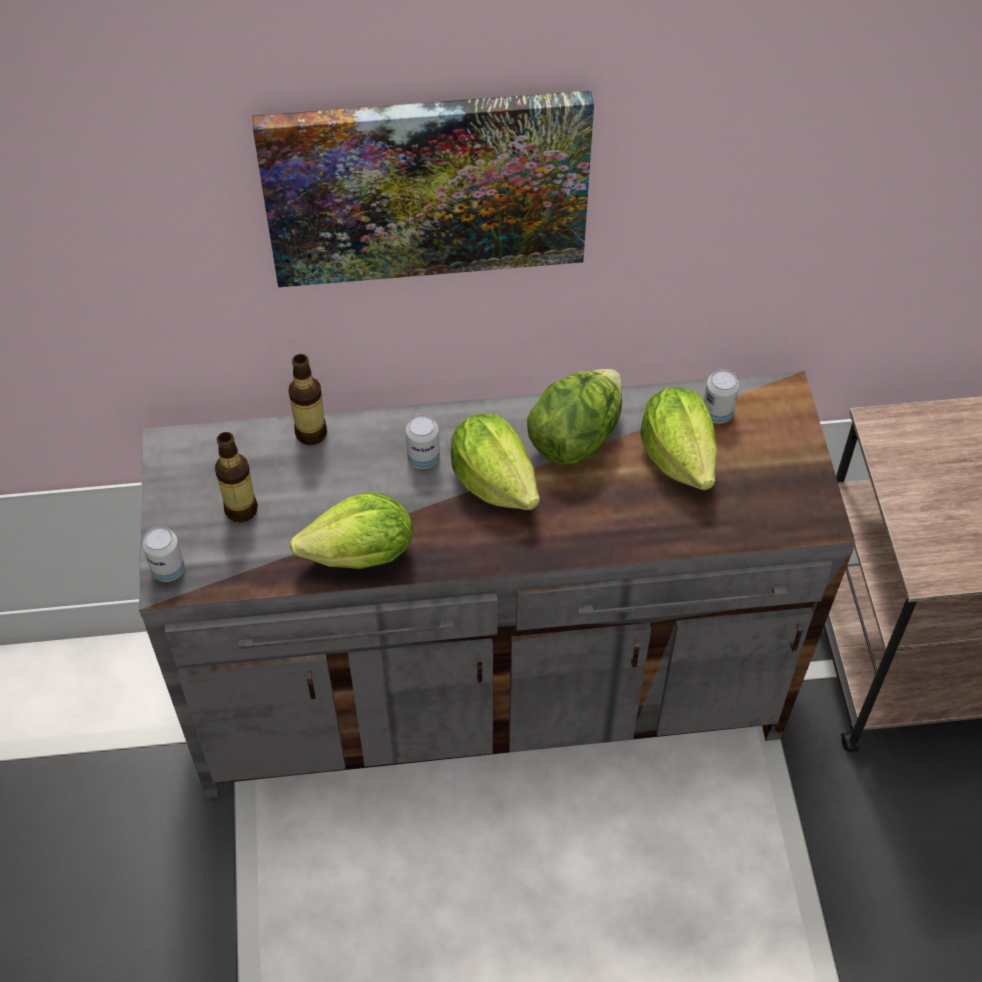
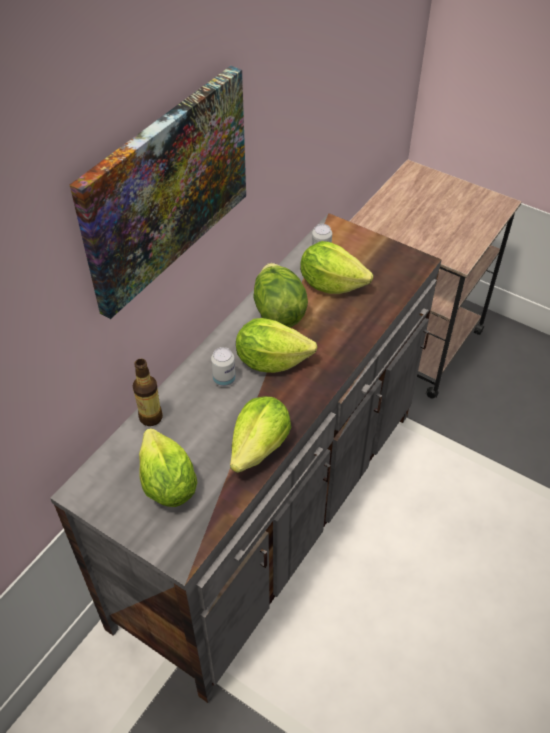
camera: 50 degrees left, 5 degrees down
can [142,526,185,582] -> none
bottle [215,432,258,523] -> lettuce [139,428,198,507]

